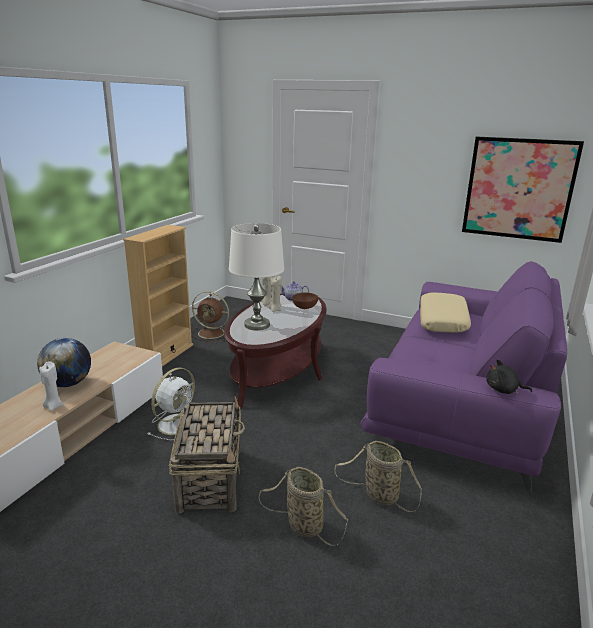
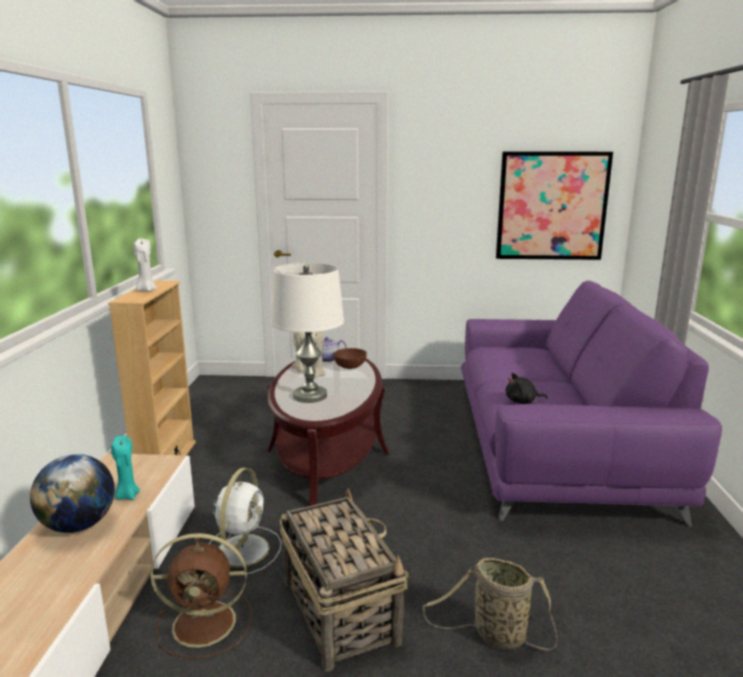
camera: 20 degrees left, 5 degrees down
white candle [39,362,63,411] -> white candle moved to [134,239,157,291]
brown fan [192,291,229,342] -> brown fan moved to [151,533,252,658]
basket [334,441,422,512] -> none
beige pillow [420,292,471,333] -> none
black plush toy [486,359,532,394] -> black plush toy moved to [506,373,548,404]
none -> turquoise candle [111,436,140,500]

